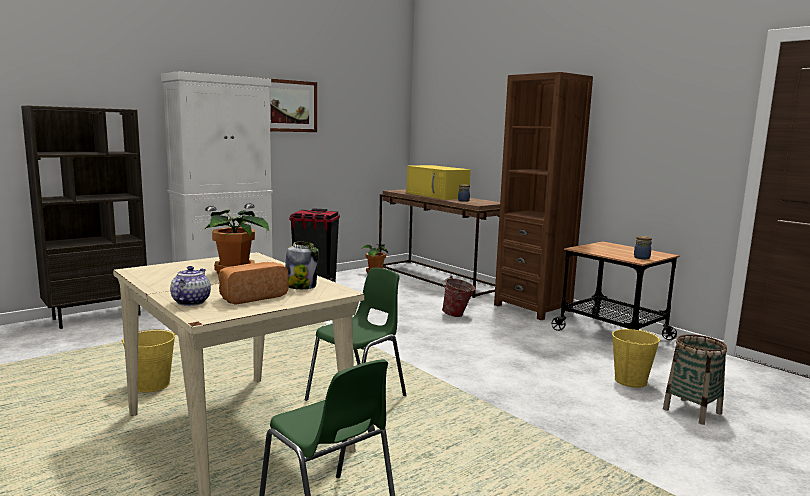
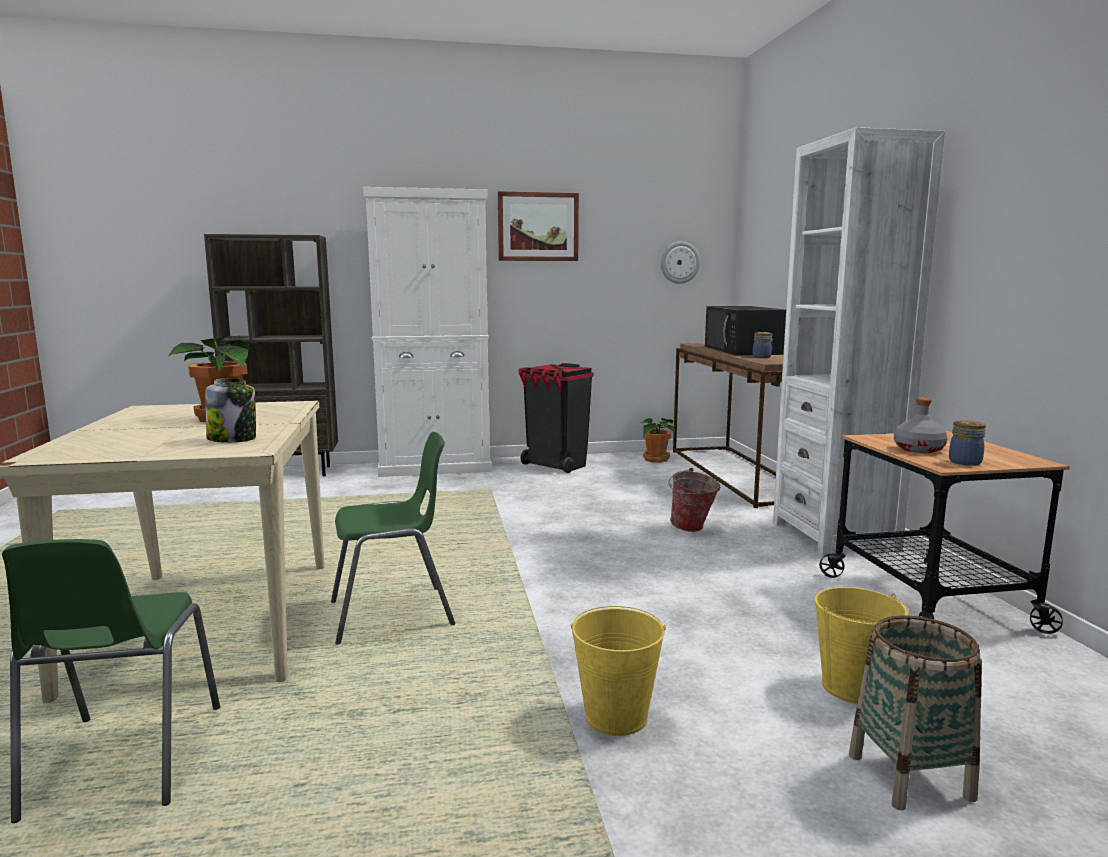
camera: 30 degrees right, 0 degrees up
yellow bucket [122,329,175,392] -> yellow bucket moved to [570,606,666,736]
teapot [170,266,211,306] -> none
bread [218,262,289,305] -> none
yellow microwave [407,165,471,200] -> black microwave [705,306,786,355]
brown bookcase [494,72,593,320] -> white bookcase [773,127,945,557]
none -> wall clock [660,241,700,284]
none -> grey bottle [894,397,948,453]

